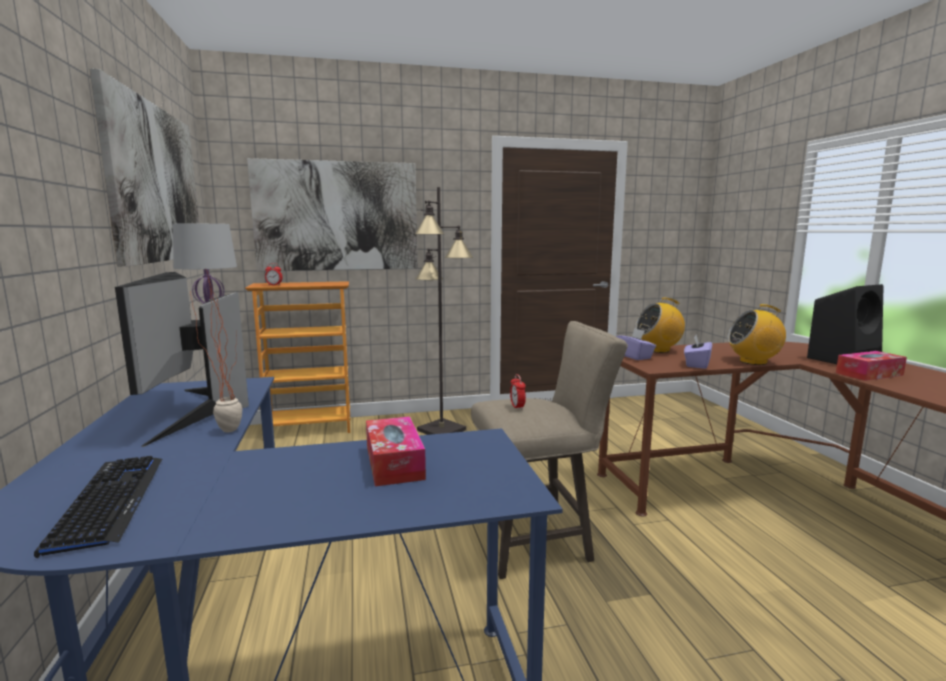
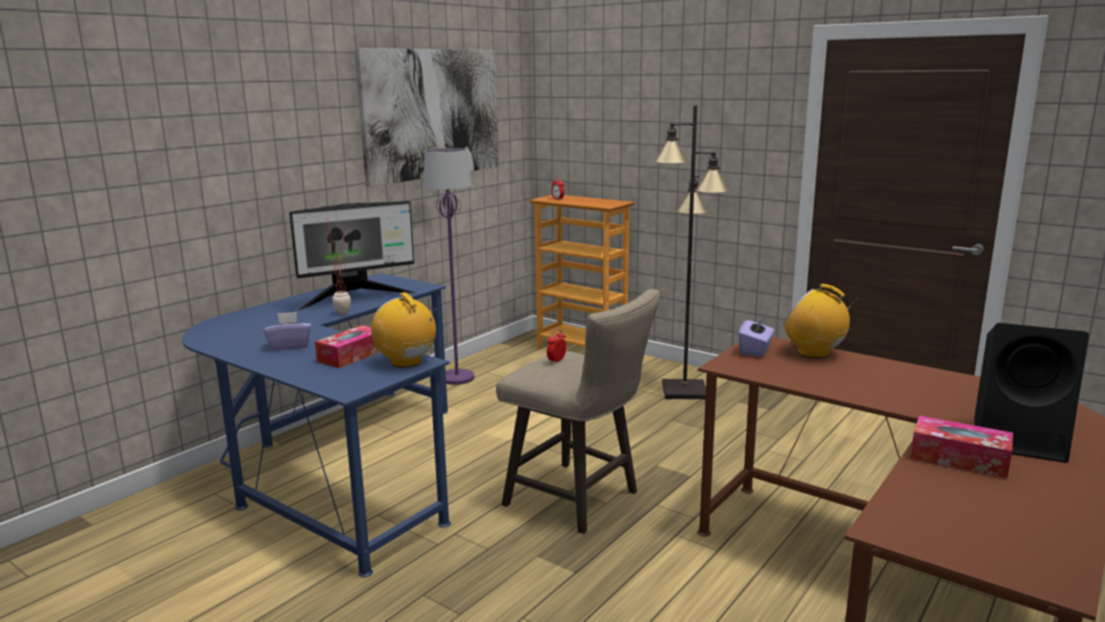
camera: 50 degrees right, 5 degrees up
keyboard [34,456,162,559] -> none
monitor [115,272,249,447] -> monitor turned 150 degrees counterclockwise [289,201,417,310]
picture [247,158,418,271] -> none
purple tissue box [684,335,712,369] -> purple tissue box moved to [264,312,311,350]
radio [728,304,786,365] -> radio moved to [371,292,436,368]

